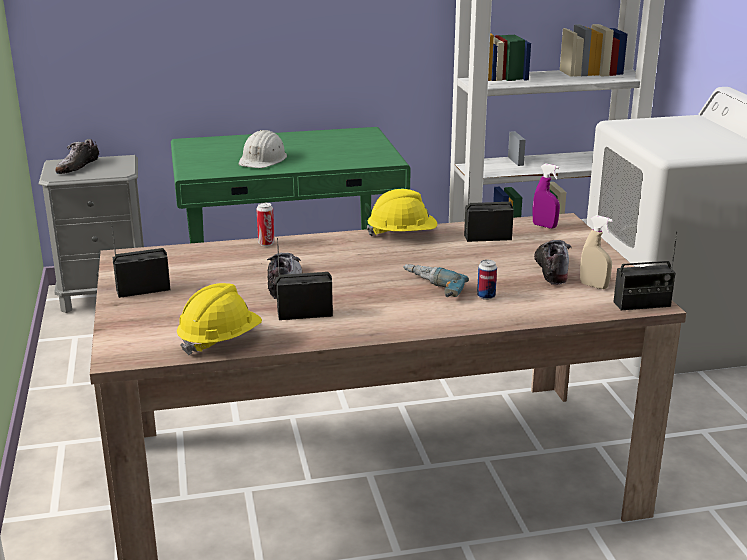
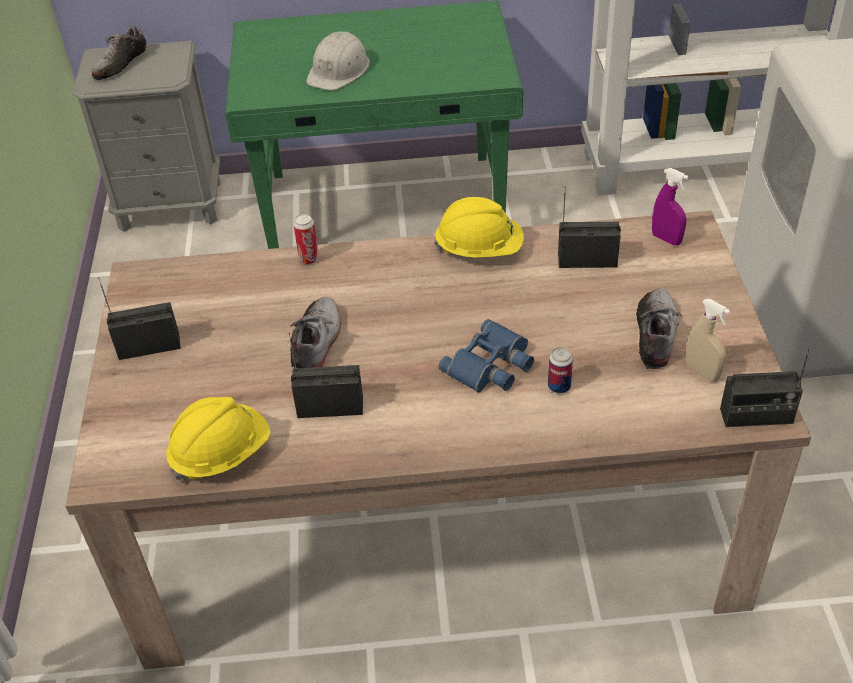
camera: 10 degrees right, 20 degrees up
power drill [403,264,469,297] -> blue binoculars [439,319,534,393]

